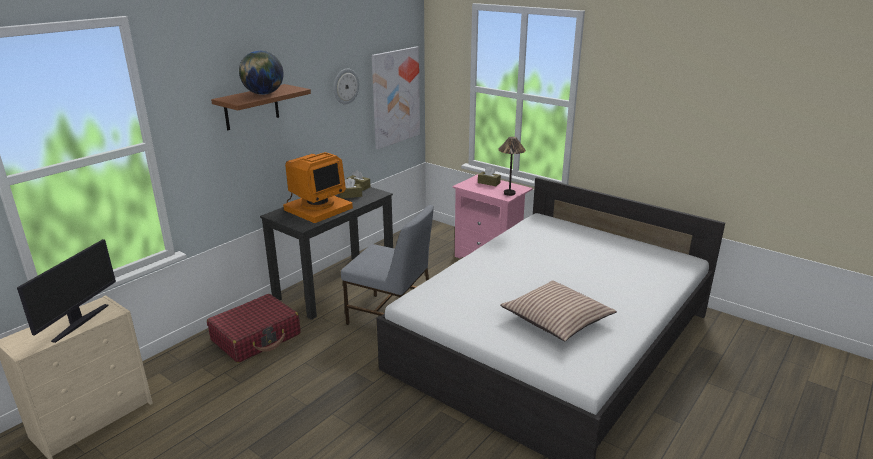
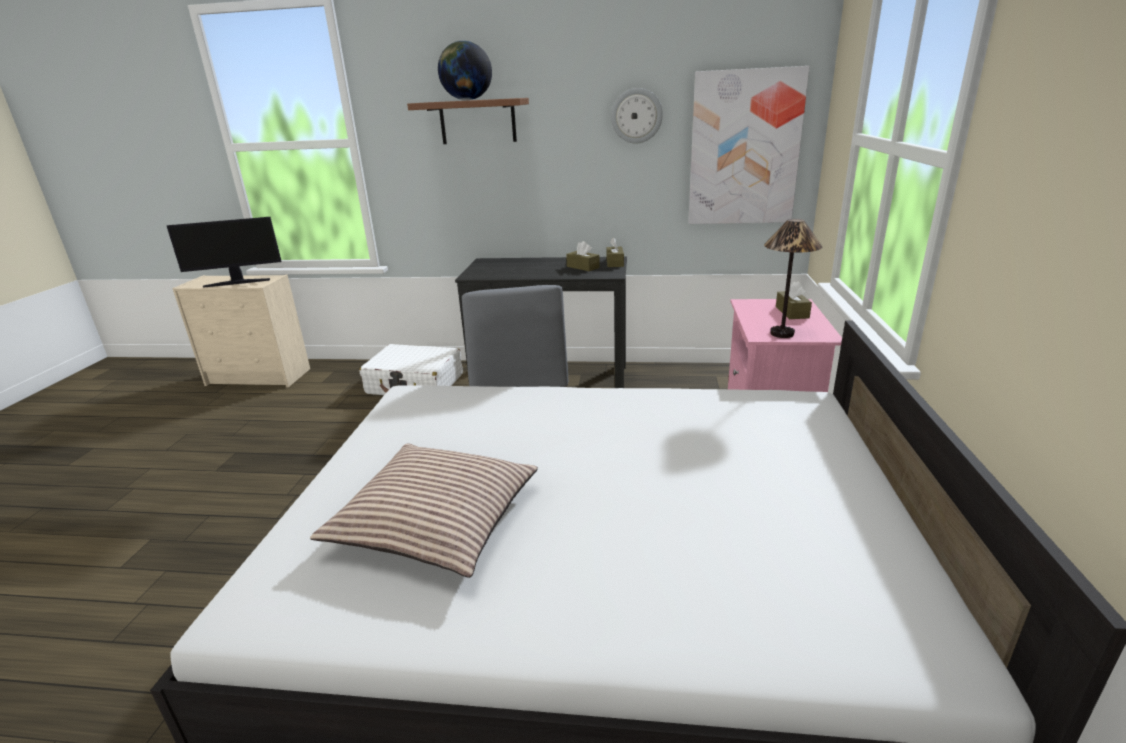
camera: 60 degrees right, 0 degrees up
red suitcase [207,294,301,363] -> white suitcase [360,344,463,395]
monitor [283,152,353,223] -> none

